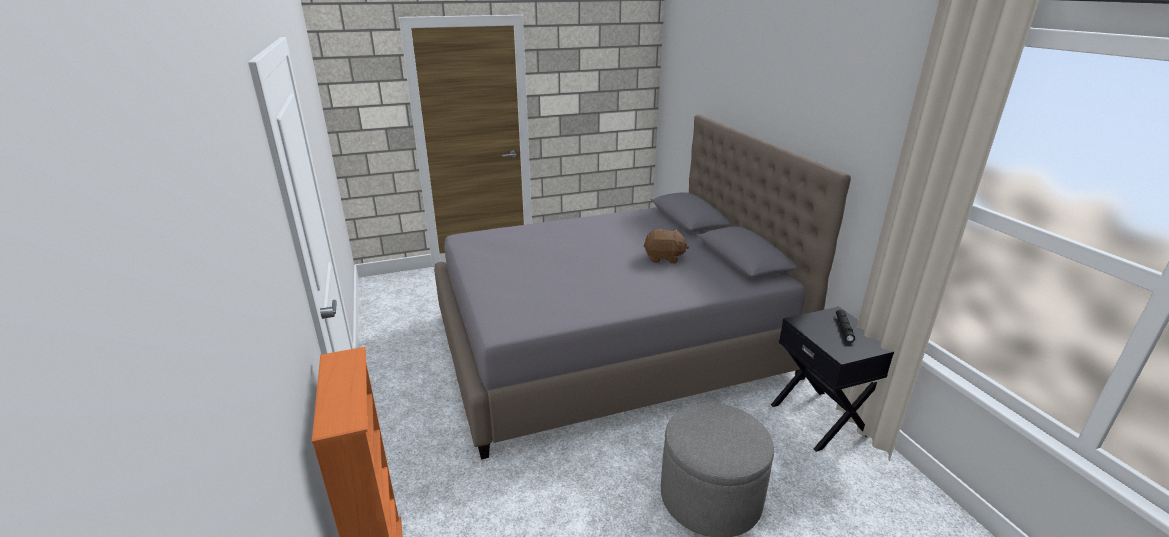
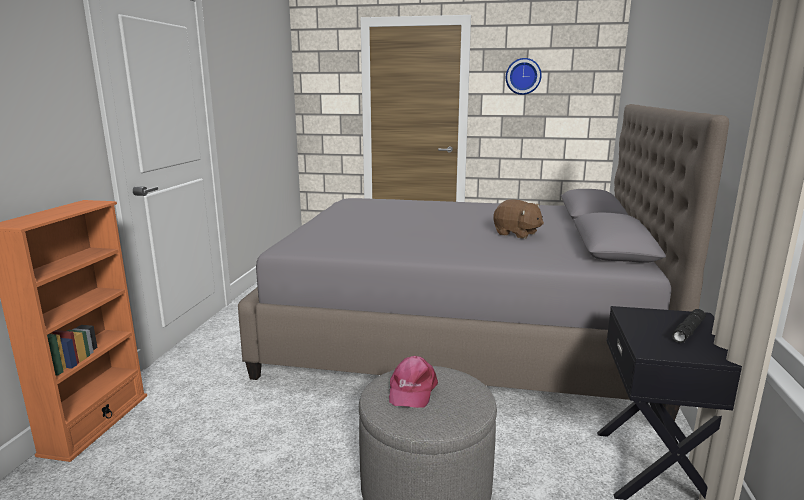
camera: 30 degrees right, 10 degrees down
none -> pink cap [389,356,438,408]
none -> wall clock [506,58,542,95]

